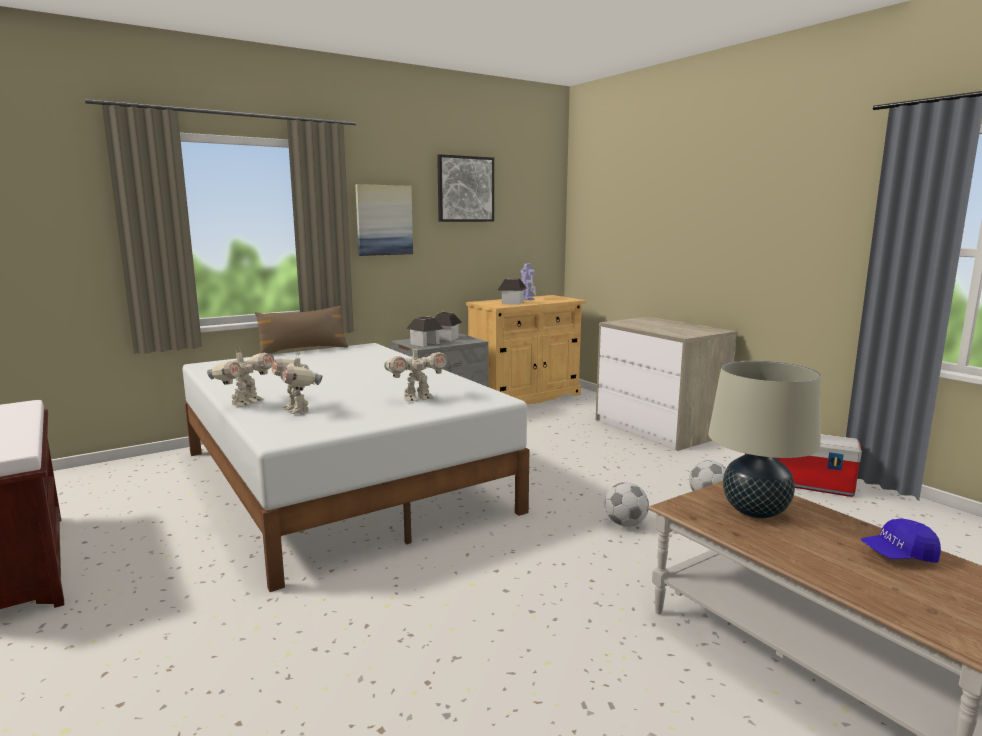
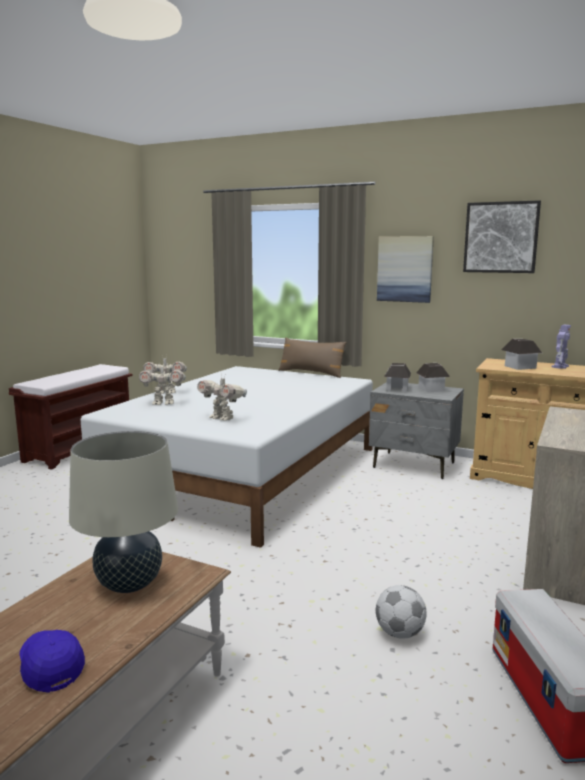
camera: 60 degrees right, 0 degrees up
toy robot [272,352,323,414] -> toy robot turned 120 degrees counterclockwise [139,366,186,405]
football [605,482,649,527] -> none

